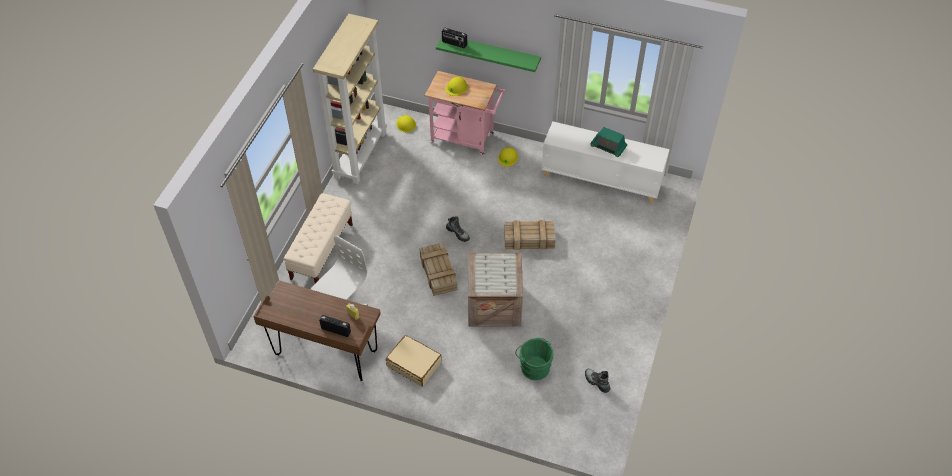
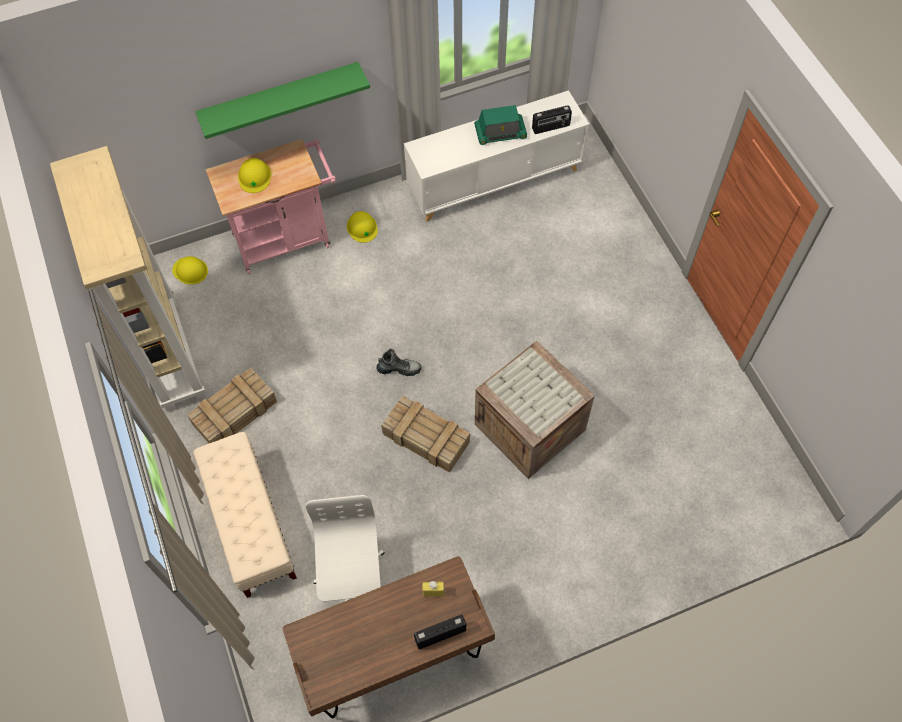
camera: 40 degrees left, 10 degrees up
beige suitcase [386,335,442,387] -> none
radio [442,27,467,48] -> radio moved to [532,105,572,134]
crate [504,220,556,250] -> crate moved to [187,368,277,443]
green bucket [515,338,553,380] -> none
boot [585,369,610,393] -> none

